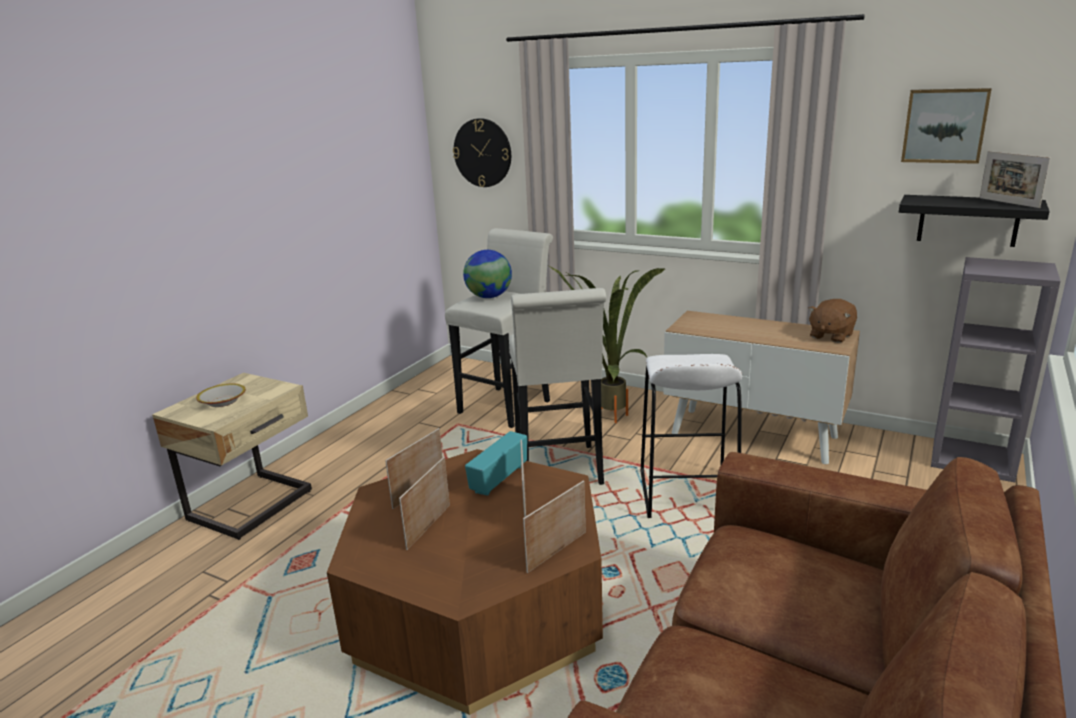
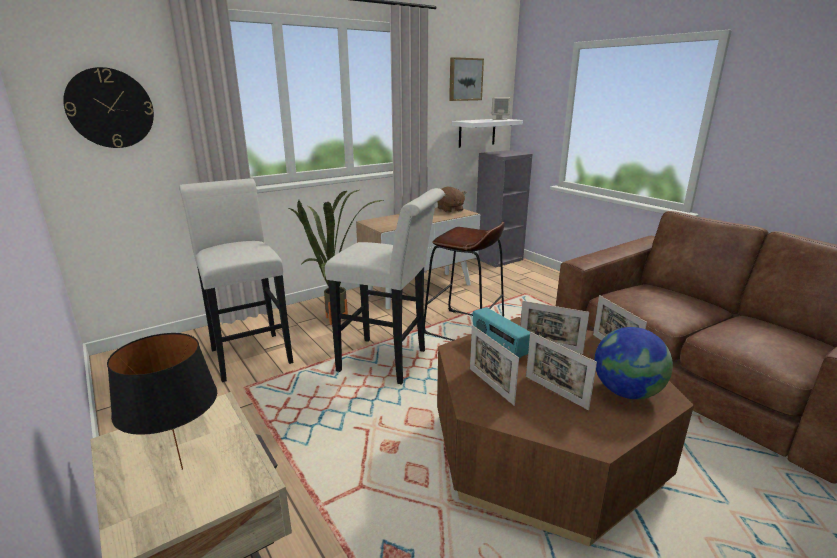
camera: 65 degrees left, 0 degrees up
bowl [196,383,246,407] -> black table lamp [107,333,217,470]
globe [463,250,512,298] -> globe moved to [595,327,673,399]
white stool [641,354,742,518] -> brown stool [424,222,505,341]
black shelf [899,195,1050,247] -> white shelf [452,119,523,148]
picture frame [980,151,1051,208] -> beige speaker [492,97,510,120]

